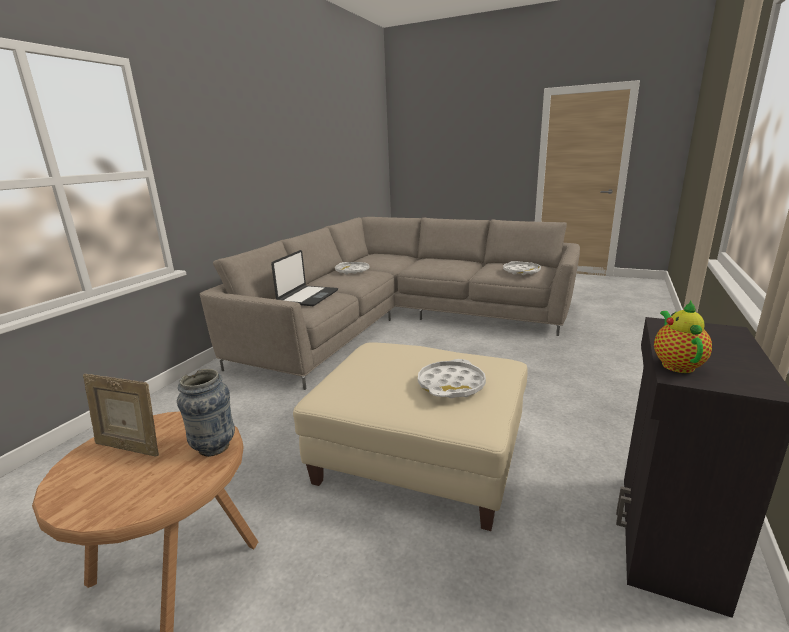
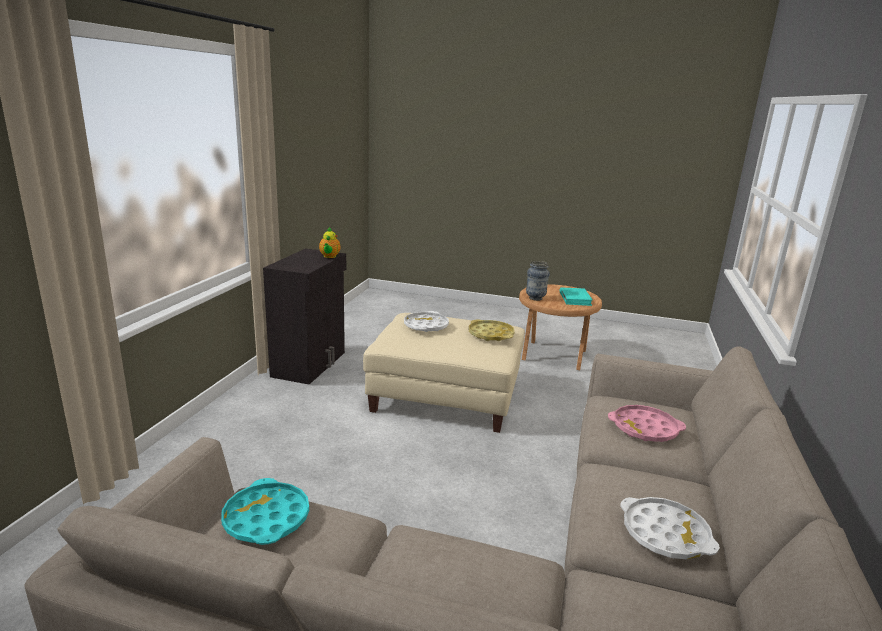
camera: 170 degrees right, 0 degrees up
picture frame [83,374,159,457] -> turquoise book [559,287,592,306]
laptop [271,250,338,306] -> pink tray [608,405,686,442]
white tray [503,261,541,275] -> turquoise tray [221,478,309,545]
none -> yellow tray [469,319,515,341]

